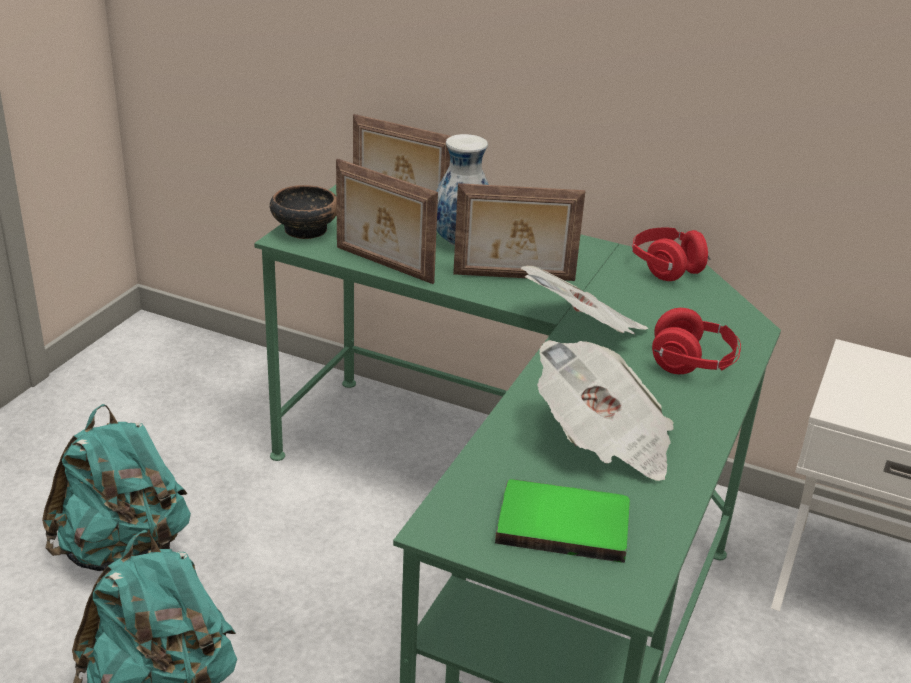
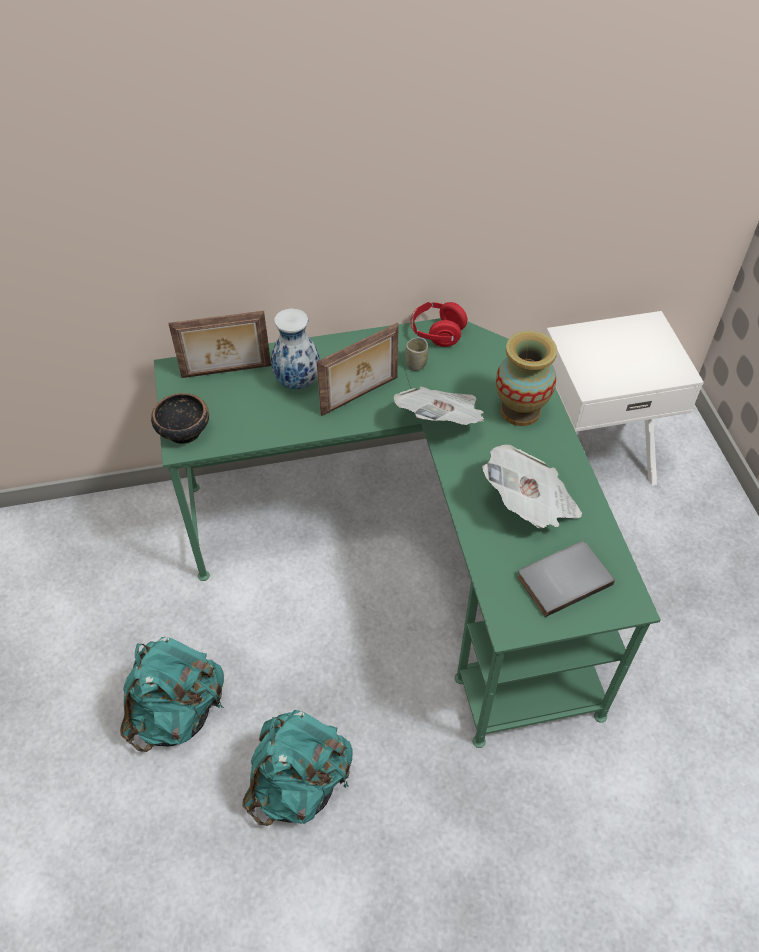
camera: 35 degrees left, 20 degrees up
picture frame [336,159,438,284] -> none
green book [495,479,630,563] -> grey book [518,541,615,617]
red headphones [652,308,741,374] -> vase [496,331,557,426]
none -> cup [405,337,428,371]

